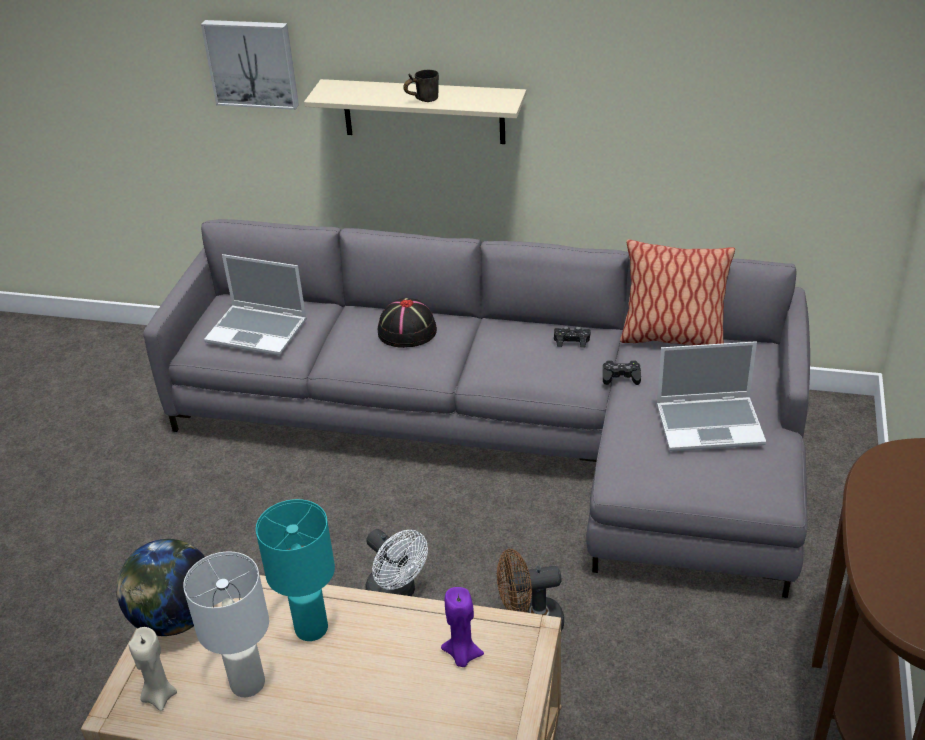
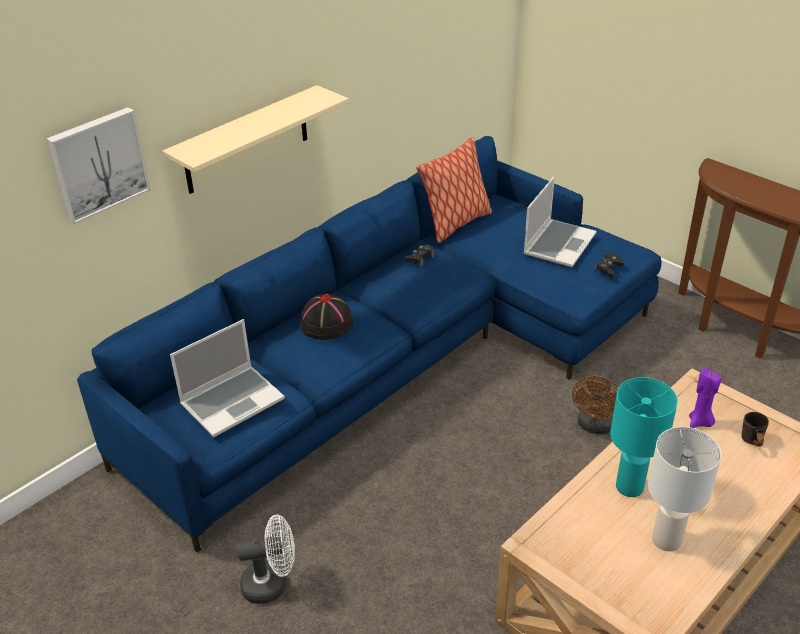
camera: 60 degrees left, 0 degrees up
globe [116,539,205,636] -> none
beige candle [128,627,177,711] -> none
grey sofa [144,219,810,598] -> blue sofa [77,136,662,552]
white fan [365,529,428,596] -> white fan moved to [236,515,295,604]
grey mug [403,70,439,102] -> grey mug moved to [742,412,769,447]
black game controller [603,360,641,385] -> black game controller moved to [595,253,624,278]

